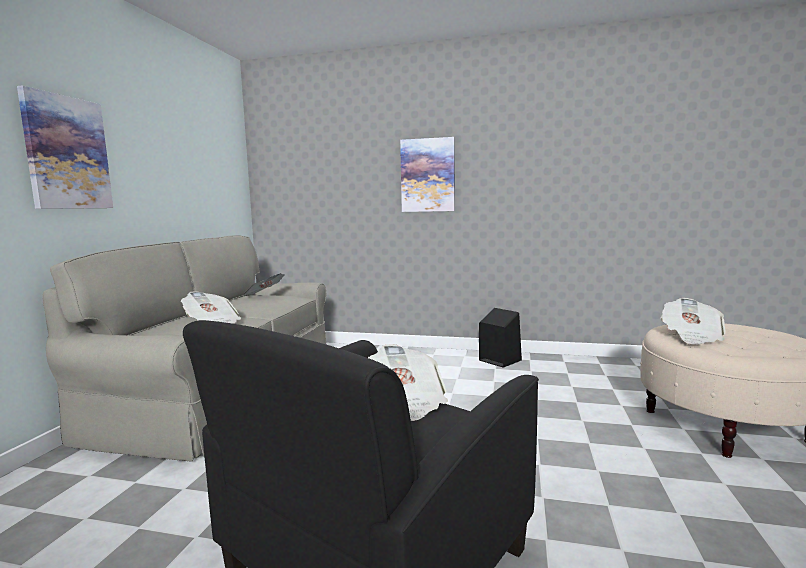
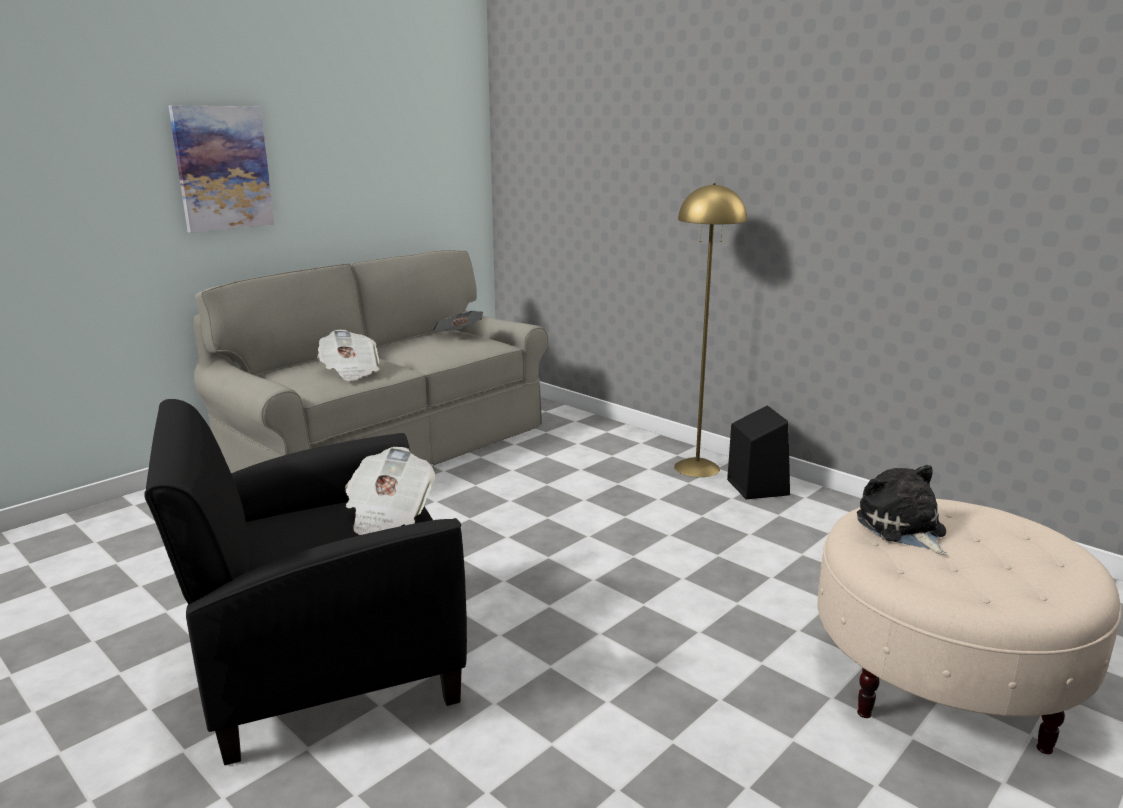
camera: 30 degrees right, 10 degrees up
picture [400,137,455,212] -> none
newspaper [661,298,725,345] -> plush toy [857,465,947,555]
none -> yellow floor lamp [674,183,747,477]

